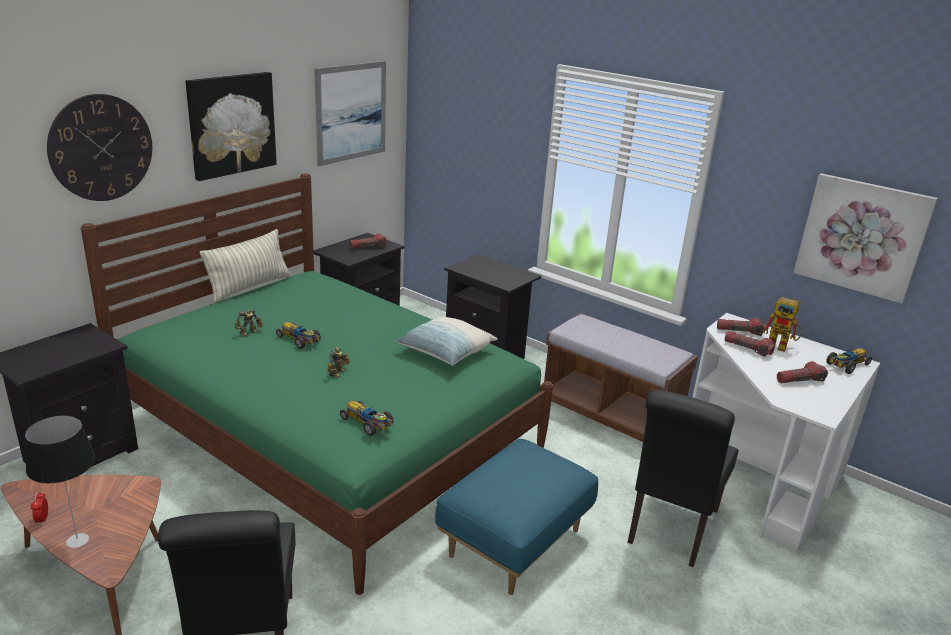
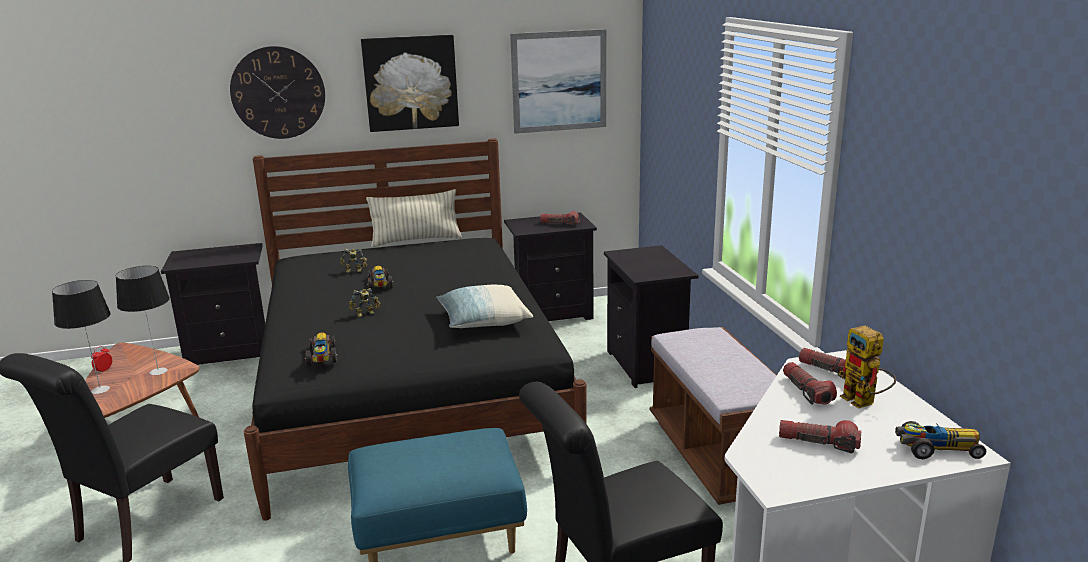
camera: 40 degrees right, 5 degrees down
green bed [81,173,553,595] -> black bed [244,138,587,521]
picture [793,173,938,303] -> none
none -> table lamp [116,266,170,375]

